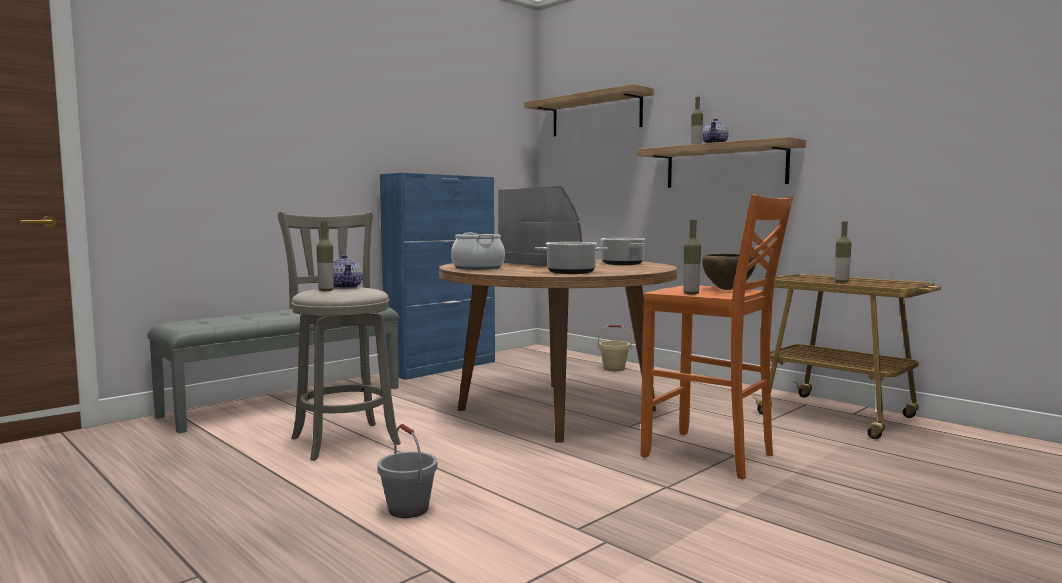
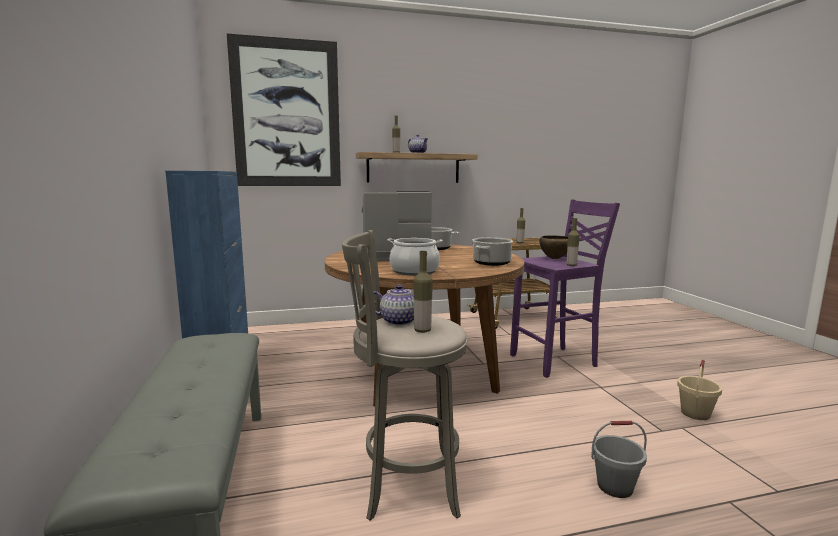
camera: 60 degrees left, 5 degrees up
shelf [524,84,654,137] -> picture [227,34,341,186]
beige bucket [598,325,632,371] -> beige bucket moved to [677,360,722,420]
orange stool [640,194,793,479] -> purple stool [510,199,620,378]

